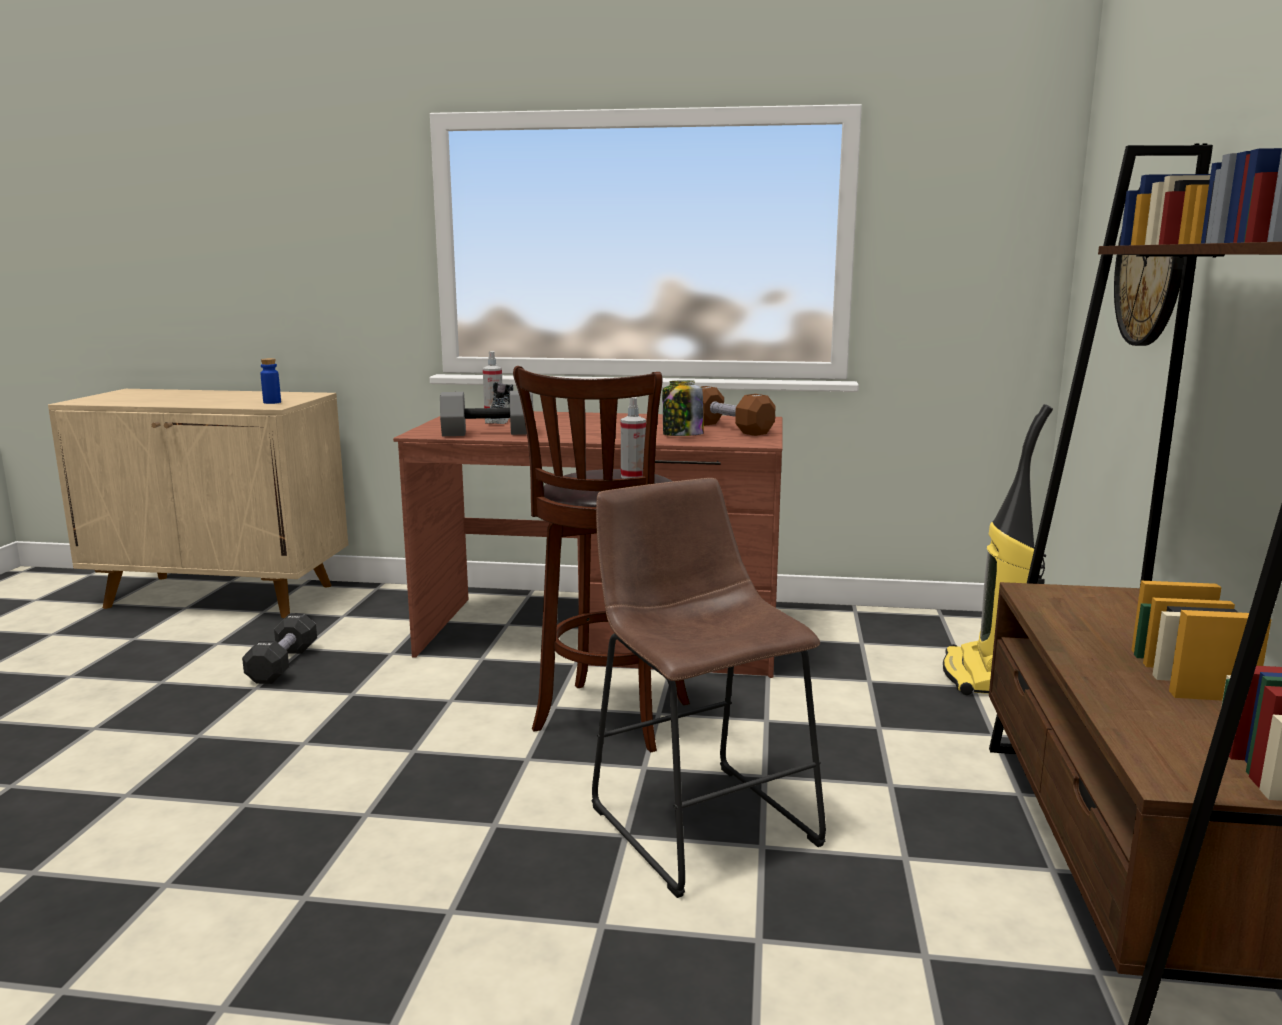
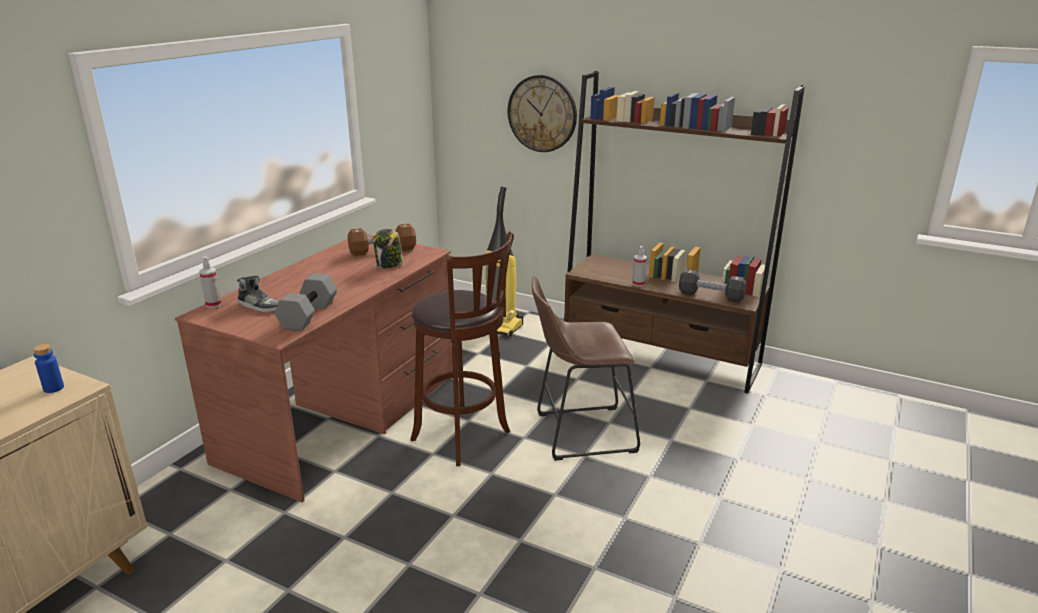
camera: 70 degrees left, 10 degrees up
black dumbbell [242,614,317,684] -> black dumbbell moved to [679,269,746,303]
spray bottle [621,397,646,479] -> spray bottle moved to [632,246,647,287]

